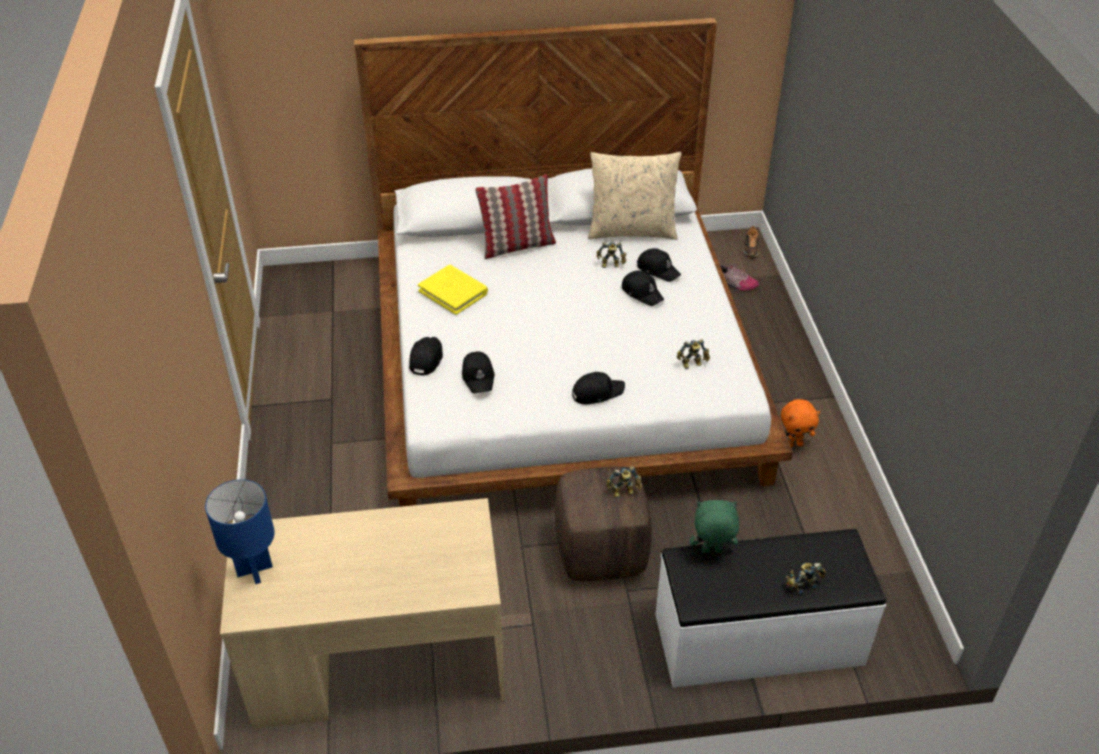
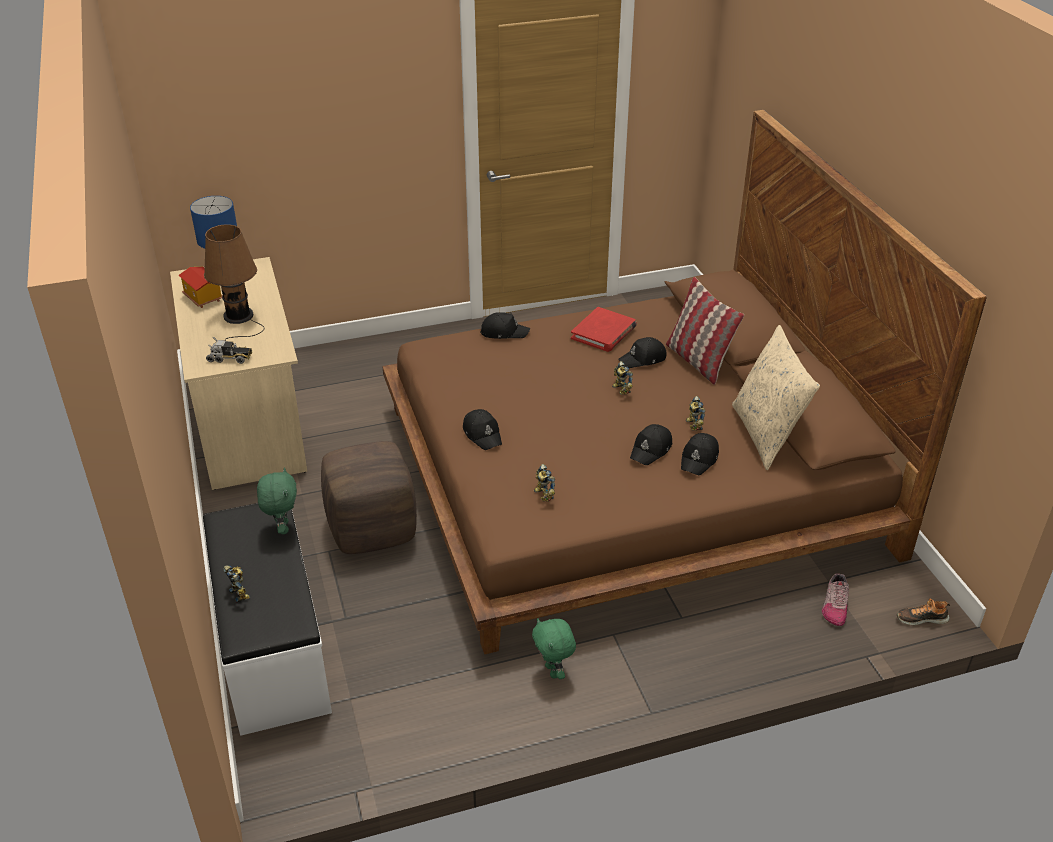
camera: 80 degrees right, 5 degrees down
white bed [354,18,793,507] -> brown bed [382,110,987,654]
yellow book [418,265,488,315] -> red book [571,307,637,352]
black cap [462,352,495,394] -> black cap moved to [619,337,666,368]
toy robot [606,466,642,498] -> toy robot moved to [612,361,633,395]
orange plush toy [781,399,820,448] -> green plush toy [532,618,576,679]
none -> toy house [179,267,223,308]
none -> brown table lamp [204,224,264,341]
none -> toy truck [206,337,252,364]

